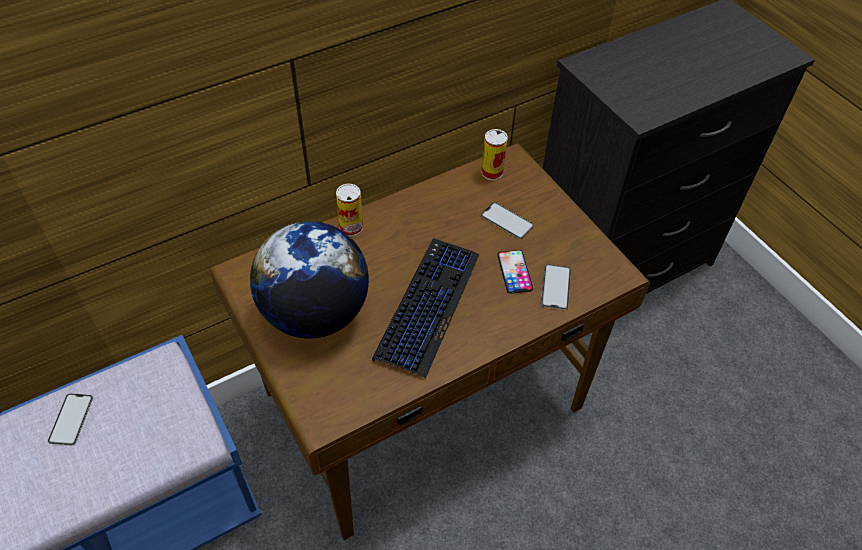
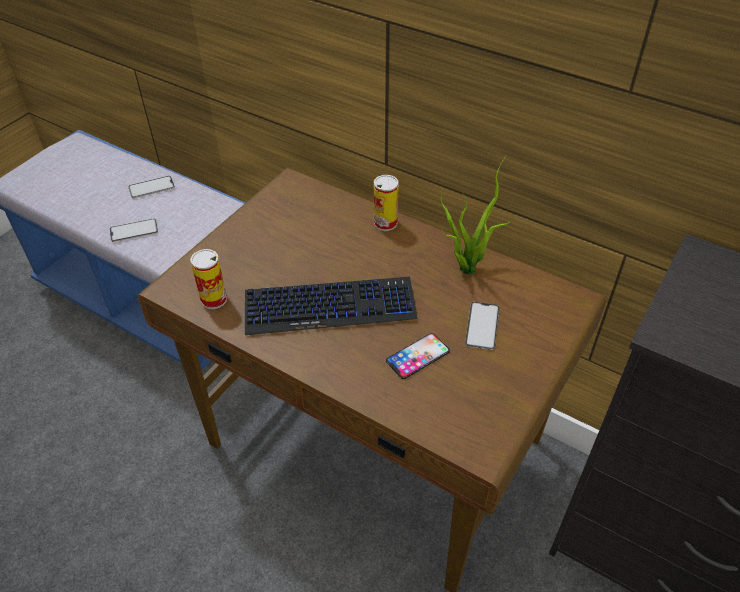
camera: 65 degrees right, 5 degrees down
globe [250,221,369,339] -> none
can [481,129,508,180] -> can moved to [190,249,227,309]
phone [541,264,571,310] -> phone moved to [110,218,158,242]
none -> potted plant [441,156,514,274]

